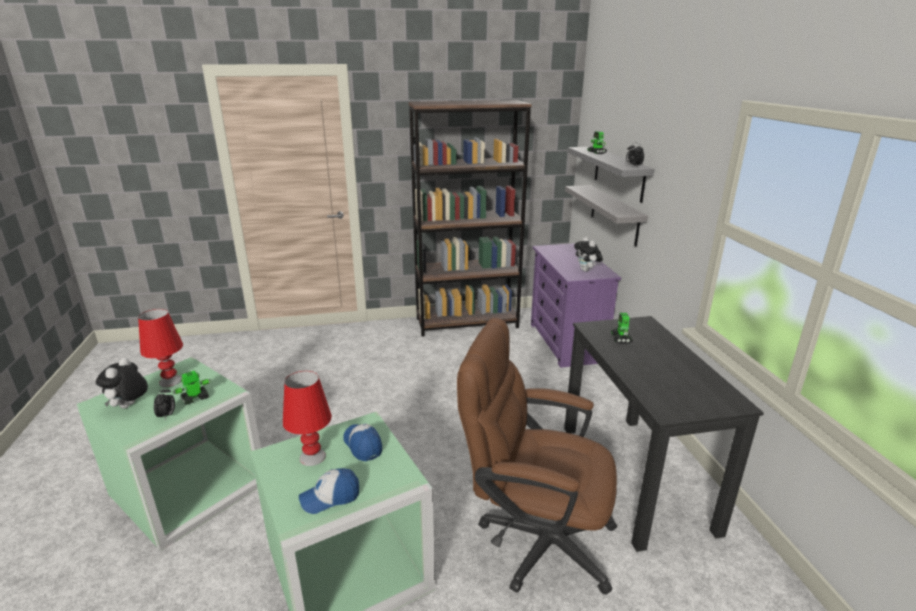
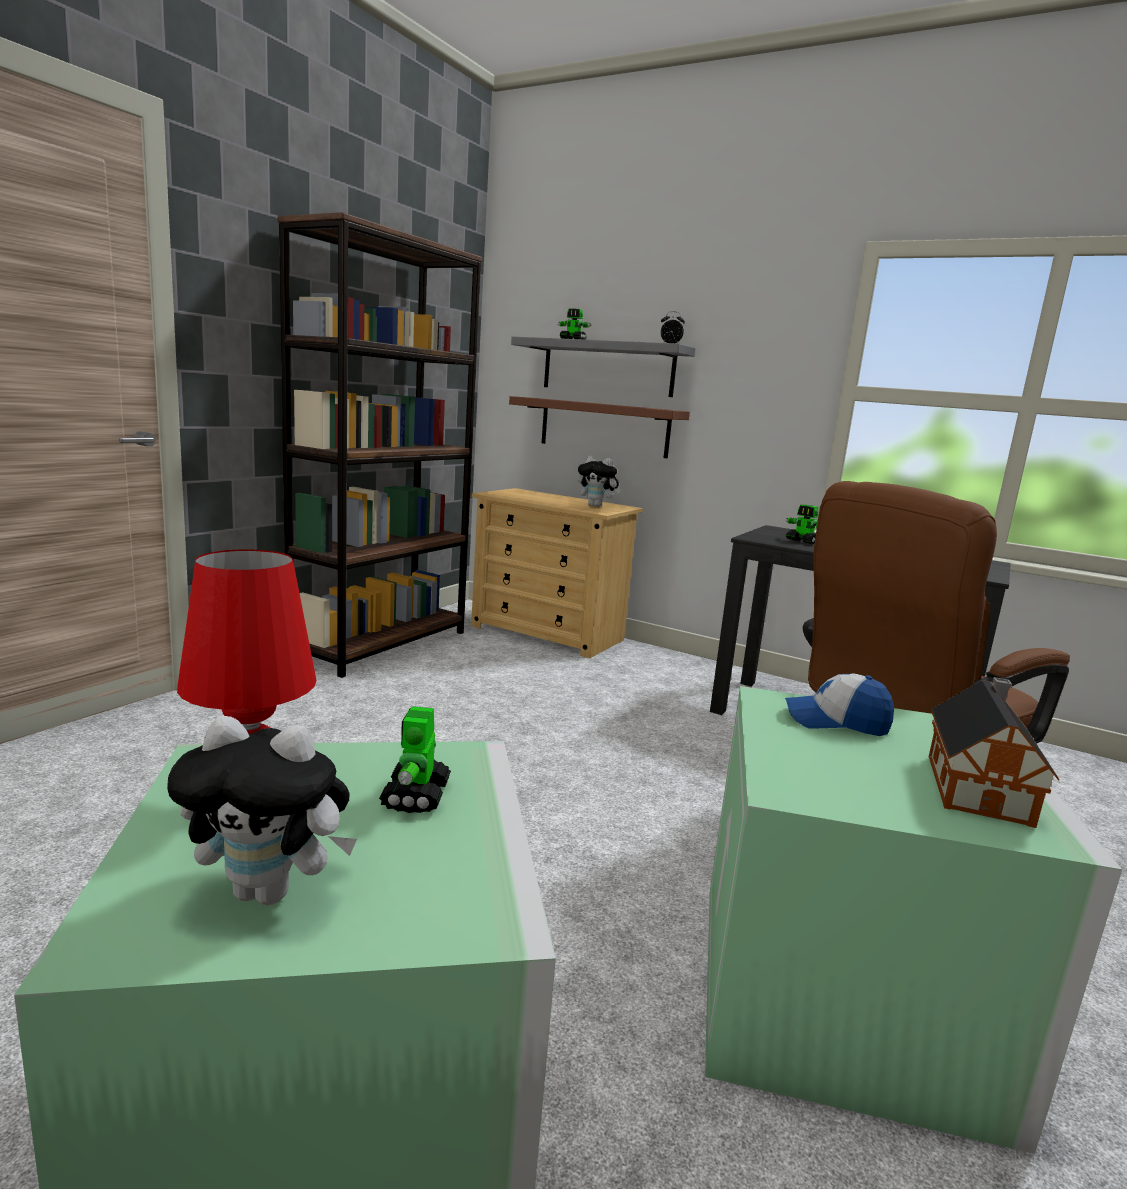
camera: 50 degrees left, 10 degrees down
plush toy [96,357,148,409] -> plush toy turned 45 degrees counterclockwise [167,716,357,905]
alarm clock [154,387,175,420] -> none
red table lamp [283,371,332,466] -> none
cap [299,468,359,514] -> toy house [929,677,1059,828]
purple dresser [531,243,621,368] -> beige dresser [471,488,643,658]
grey shelf [565,185,648,246] -> brown shelf [509,396,690,458]

